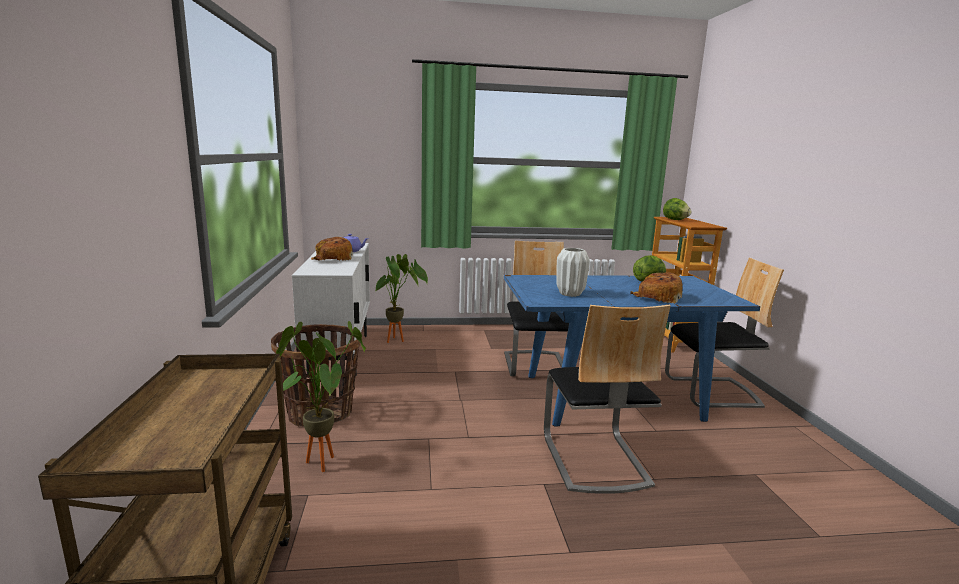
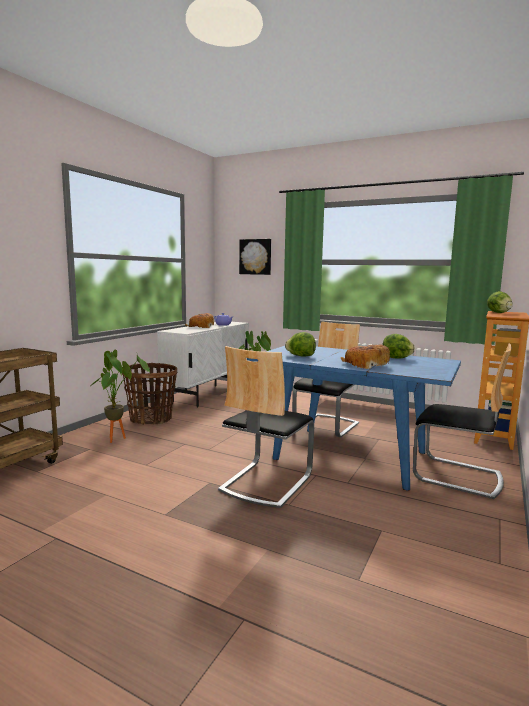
camera: 35 degrees right, 5 degrees down
white vase [556,248,590,297] -> lettuce [285,332,316,357]
none -> picture [239,239,271,275]

